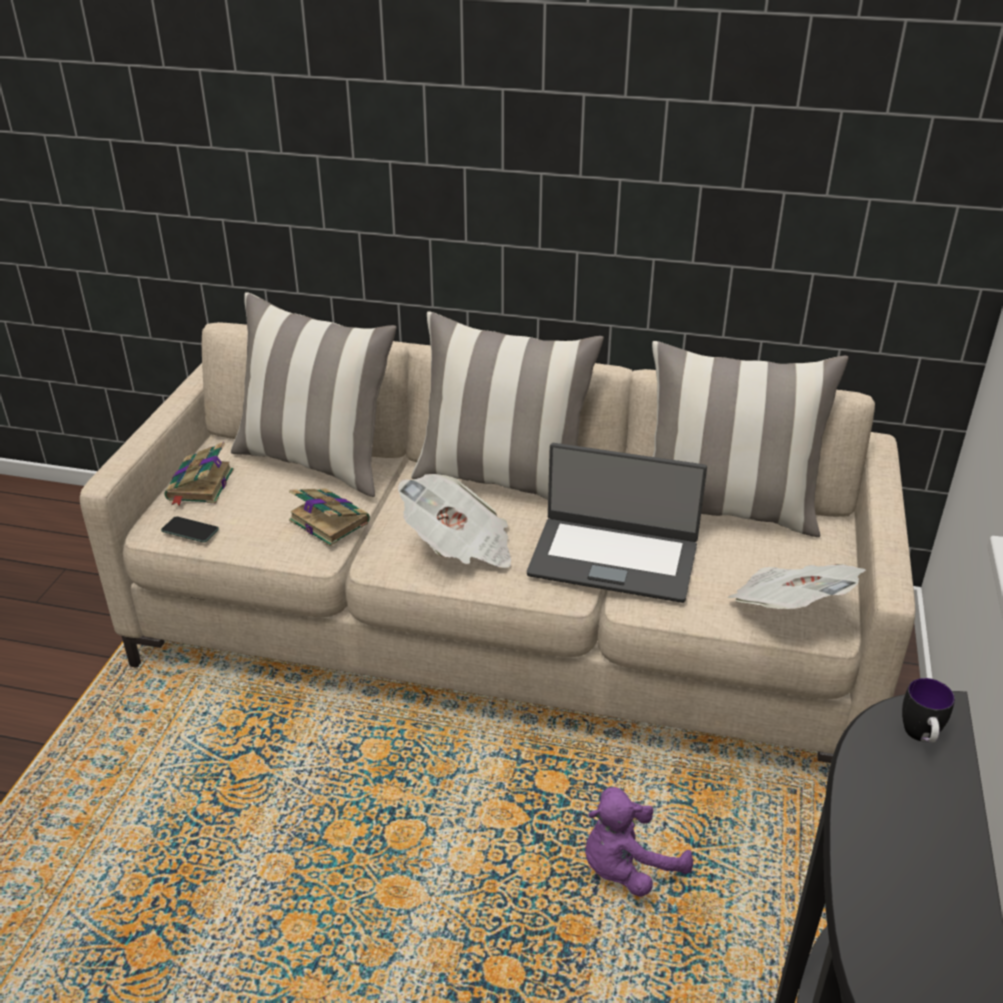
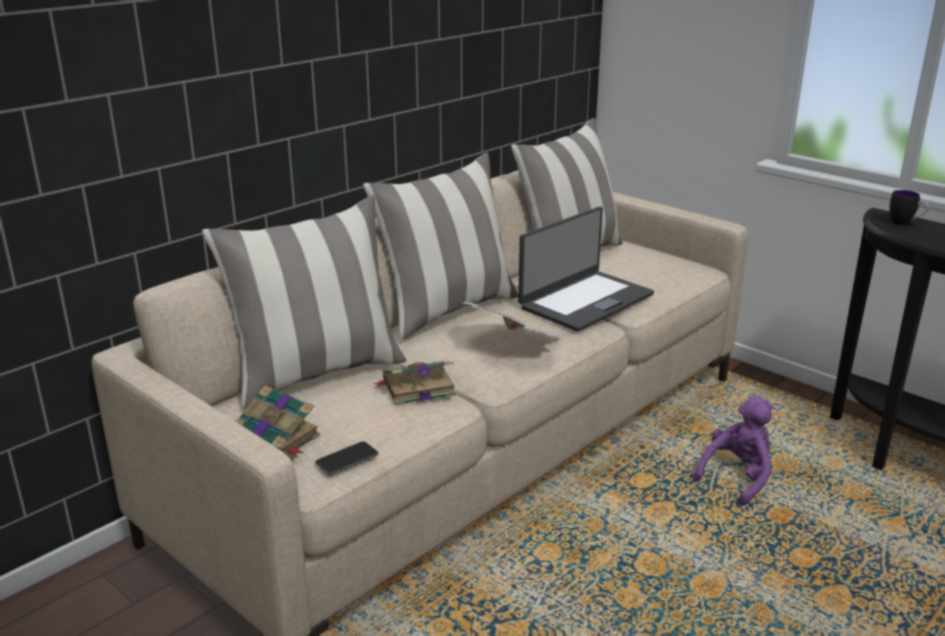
camera: 60 degrees left, 10 degrees down
purple plush toy [585,787,693,897] -> purple plush toy turned 135 degrees counterclockwise [693,396,773,506]
newspaper [728,564,866,609] -> none

